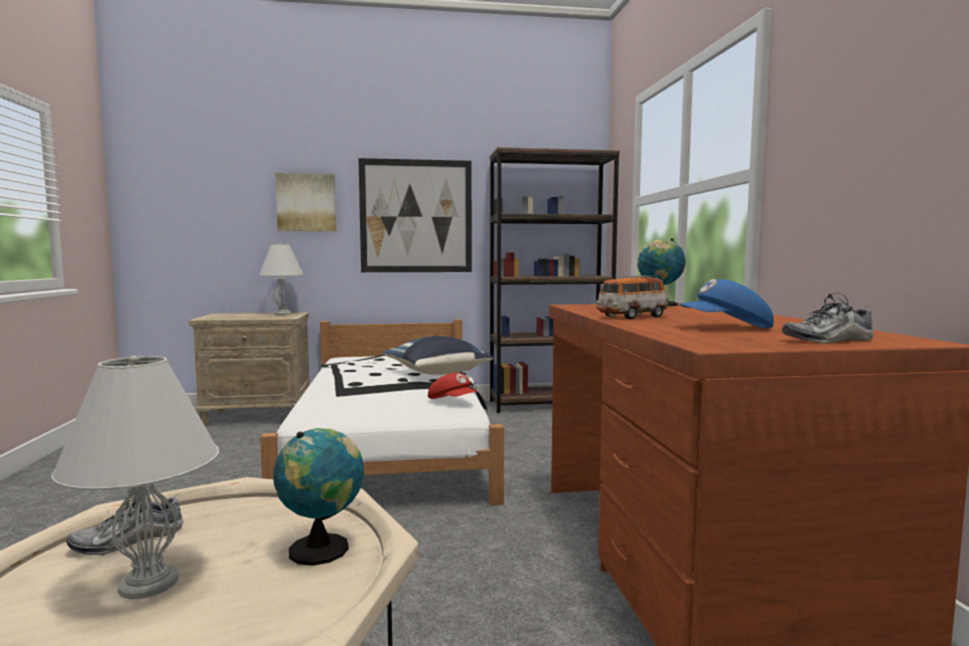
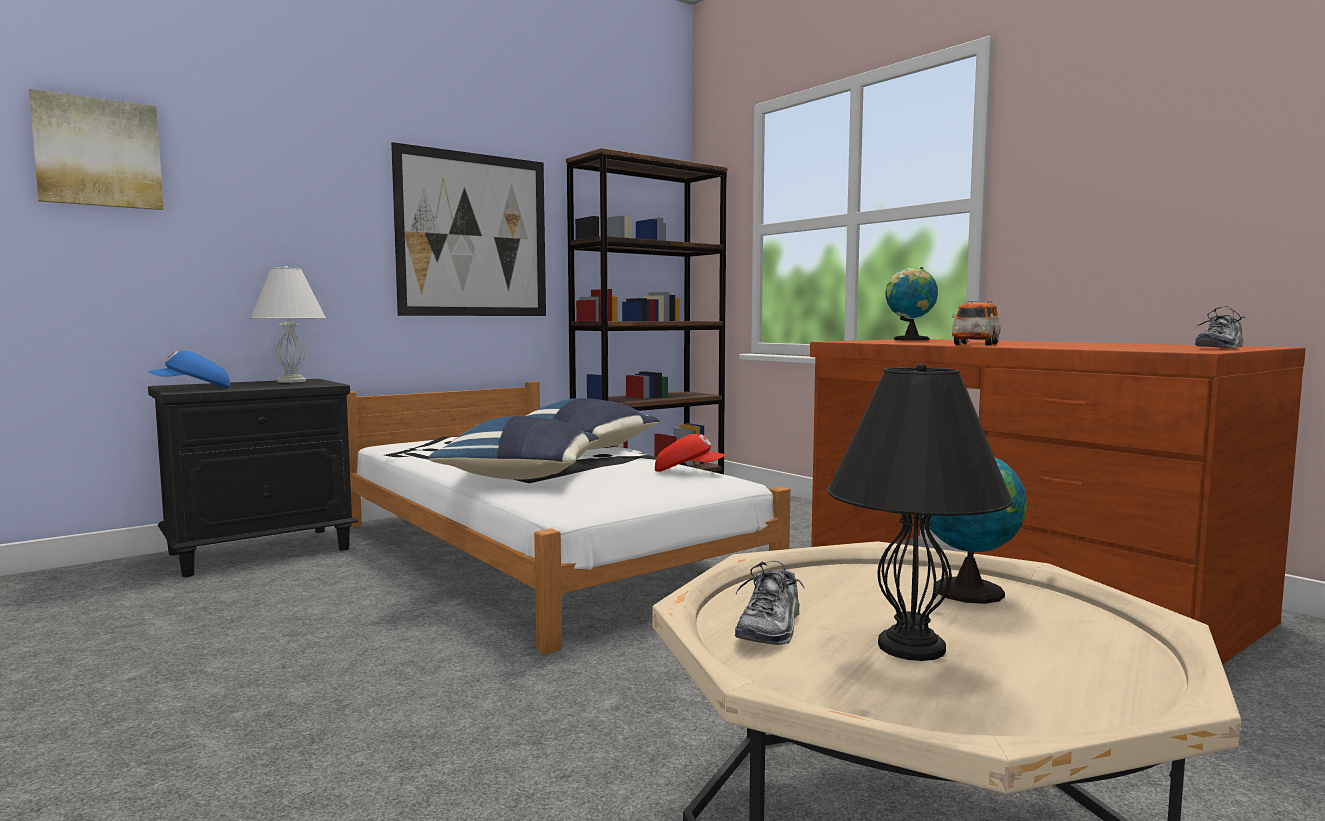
camera: 30 degrees left, 0 degrees up
white table lamp [52,356,219,599] -> black table lamp [827,363,1013,661]
beige nightstand [189,312,309,426] -> black nightstand [148,379,358,577]
picture [275,173,336,231] -> picture moved to [29,89,163,210]
blue cap [679,279,774,328] -> blue cap moved to [147,351,230,388]
none -> blue pillow [429,416,599,480]

